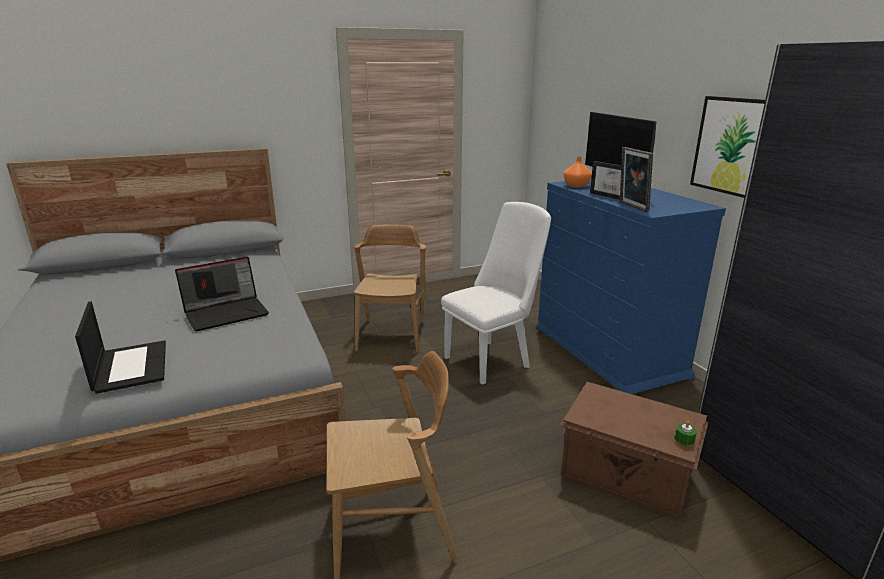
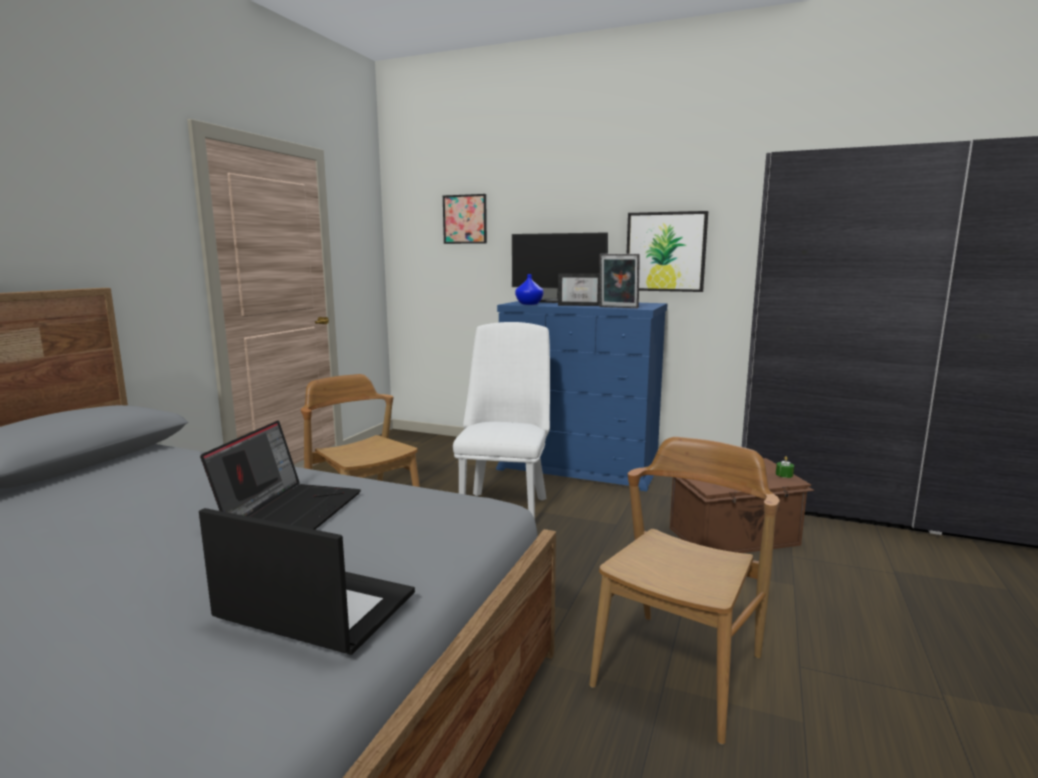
camera: 45 degrees left, 10 degrees down
orange vase [564,157,592,188] -> blue vase [515,274,544,305]
none -> picture [443,194,487,244]

